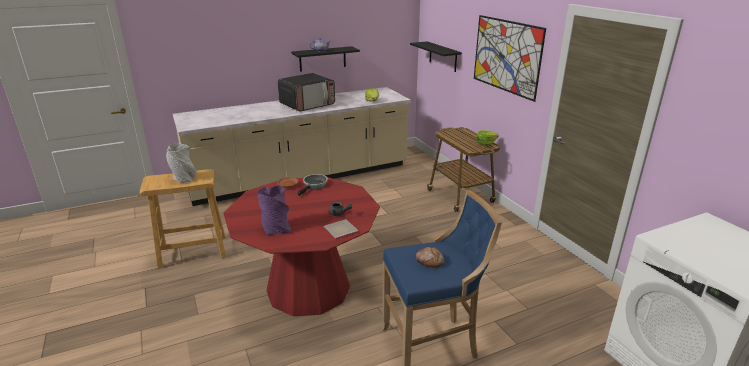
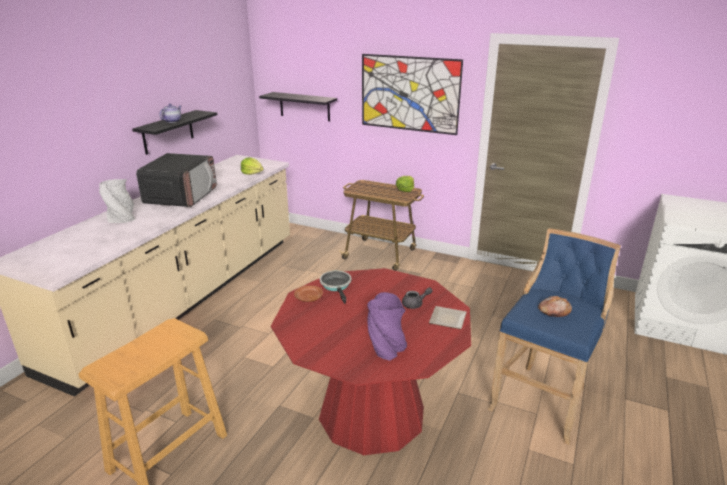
camera: 40 degrees left, 0 degrees up
grey vase [166,144,196,183] -> grey vase moved to [99,179,135,223]

